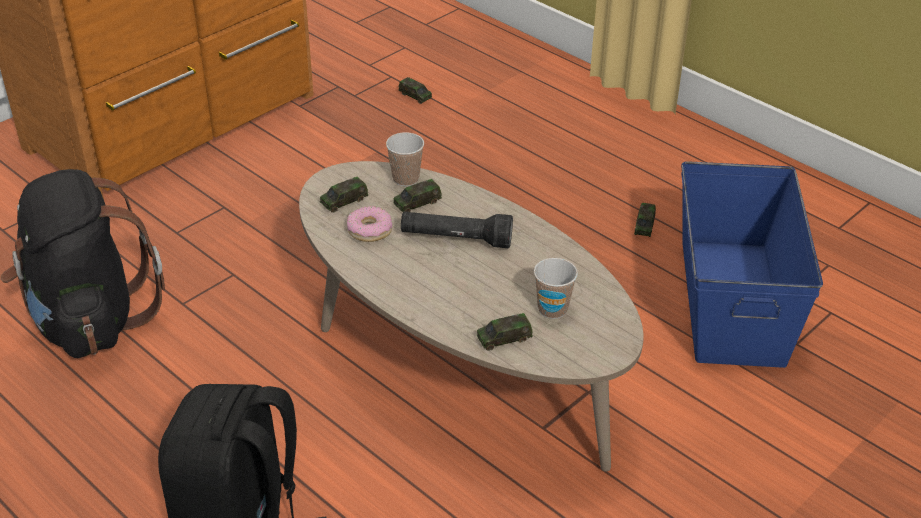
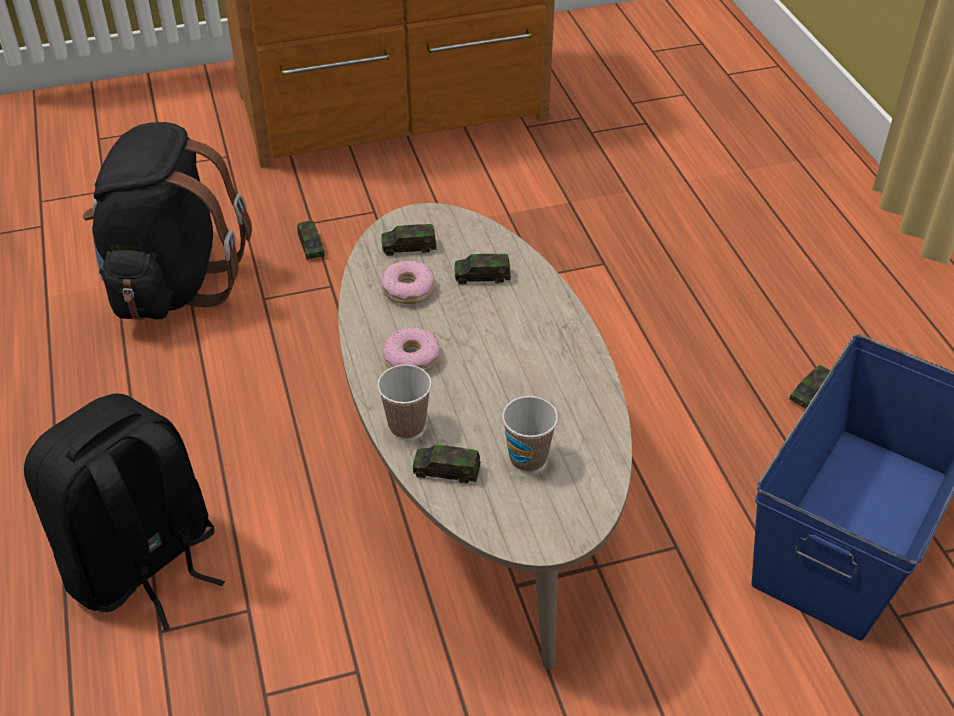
camera: 30 degrees right, 5 degrees up
cup [386,132,424,186] -> cup moved to [377,364,432,439]
toy car [399,77,432,104] -> toy car moved to [297,220,325,260]
black flashlight [401,212,513,248] -> none
none -> donut [382,327,440,371]

